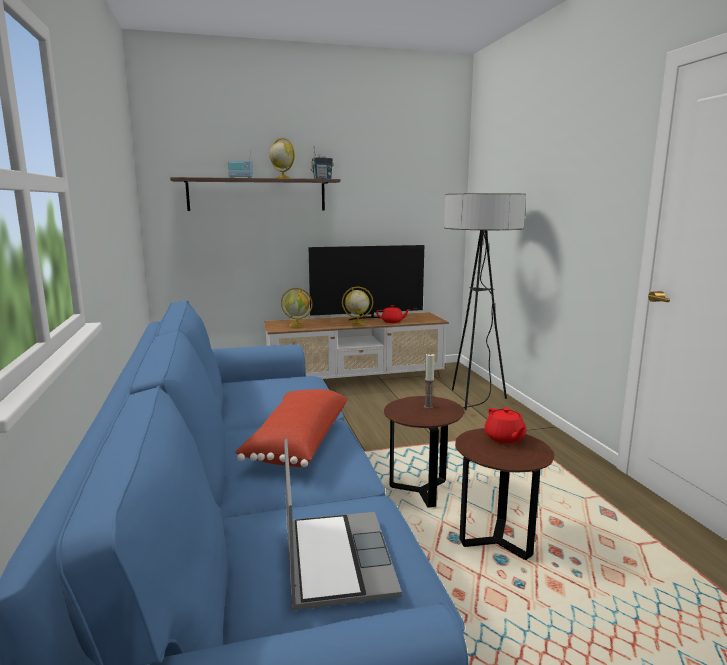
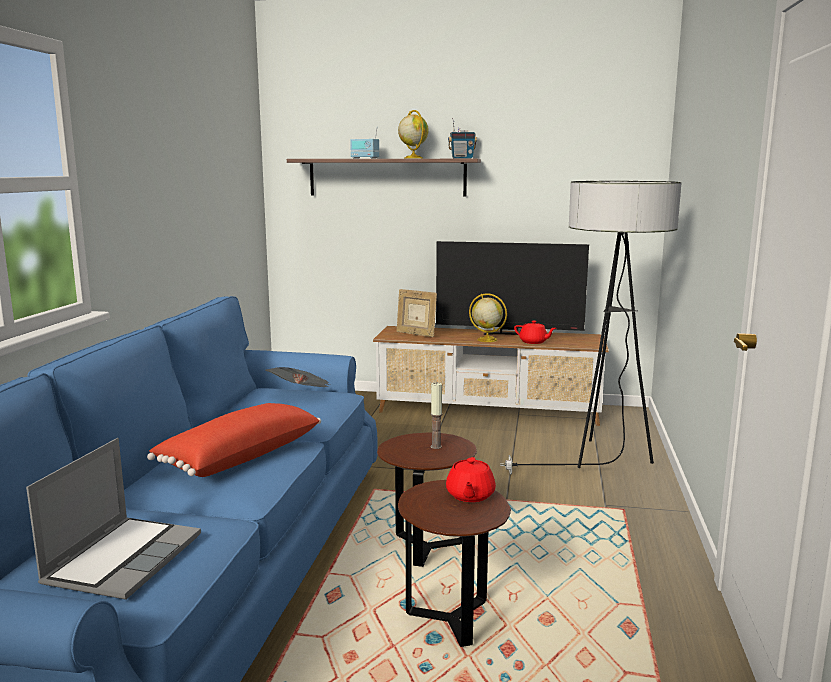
camera: 25 degrees right, 0 degrees up
globe [281,288,313,327] -> picture frame [397,289,437,337]
none -> newspaper [265,367,330,387]

